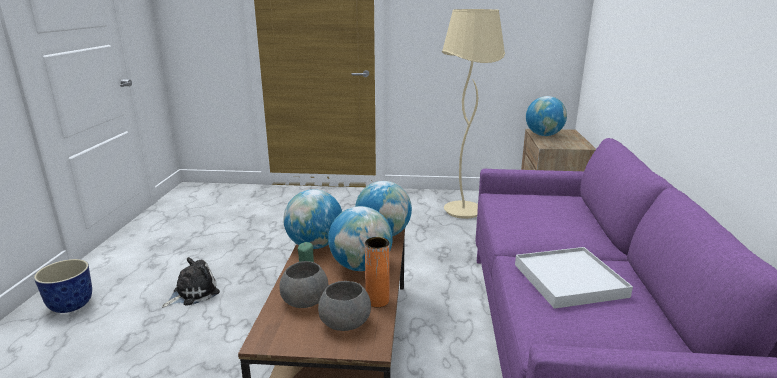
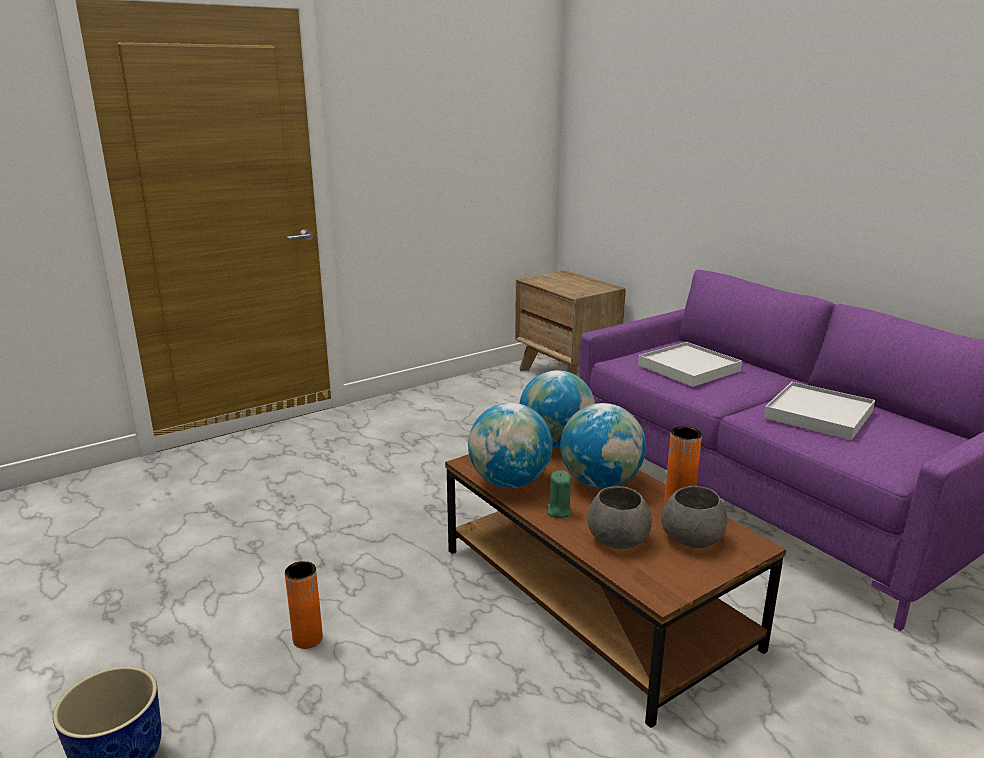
camera: 40 degrees left, 0 degrees up
plush toy [162,257,220,307] -> orange vase [285,561,323,649]
beige floor lamp [442,9,505,219] -> none
globe [526,96,567,136] -> none
none -> white tray [638,342,742,387]

